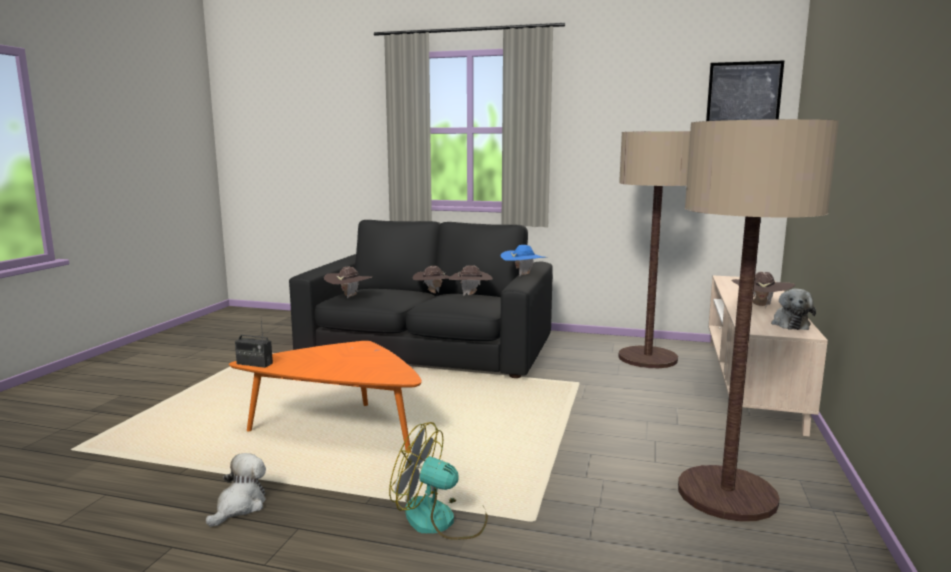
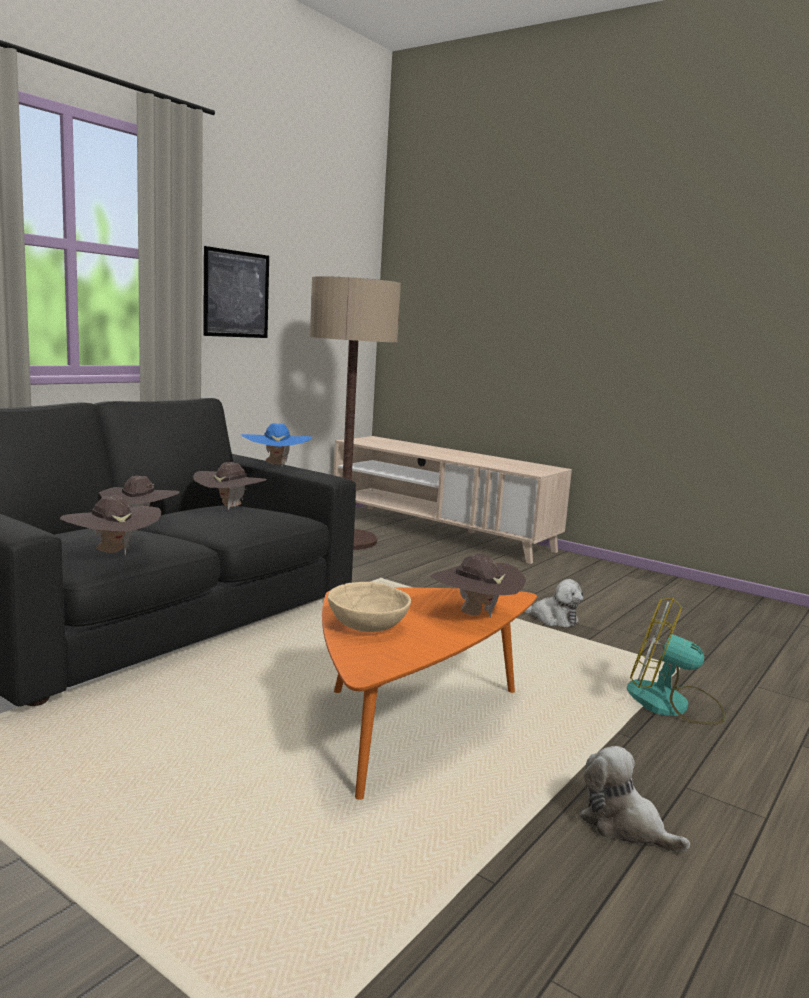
camera: 70 degrees left, 0 degrees up
radio [235,321,273,368] -> none
fan [389,422,488,540] -> fan turned 75 degrees clockwise [627,598,725,725]
floor lamp [678,119,839,522] -> none
picture [706,61,784,121] -> picture moved to [203,246,269,338]
brown hat [731,272,796,308] -> brown hat moved to [431,554,526,617]
plush toy [771,288,816,330] -> plush toy moved to [524,579,584,627]
none -> beige bowl [328,582,411,632]

